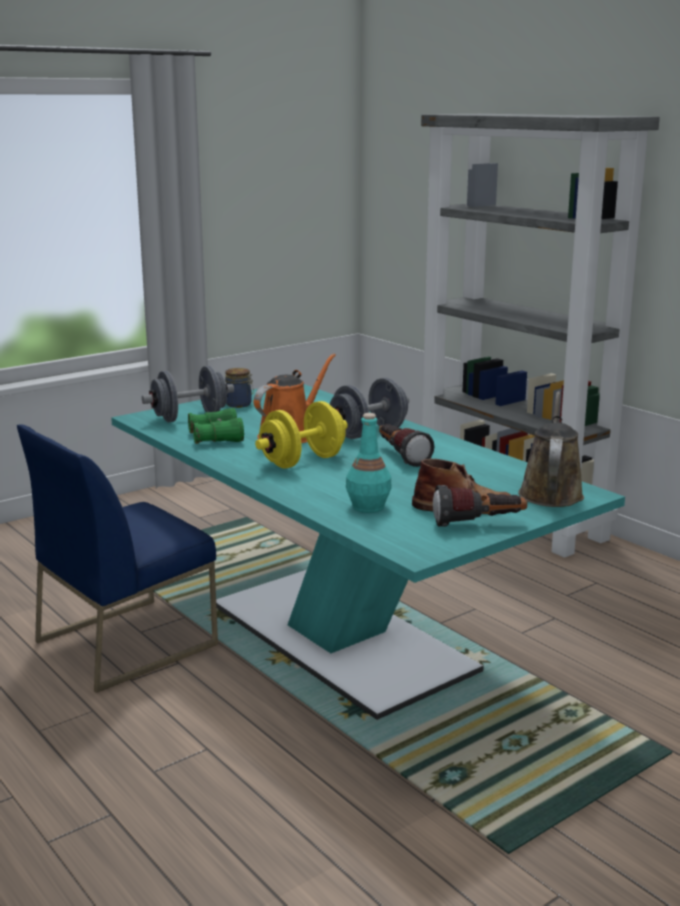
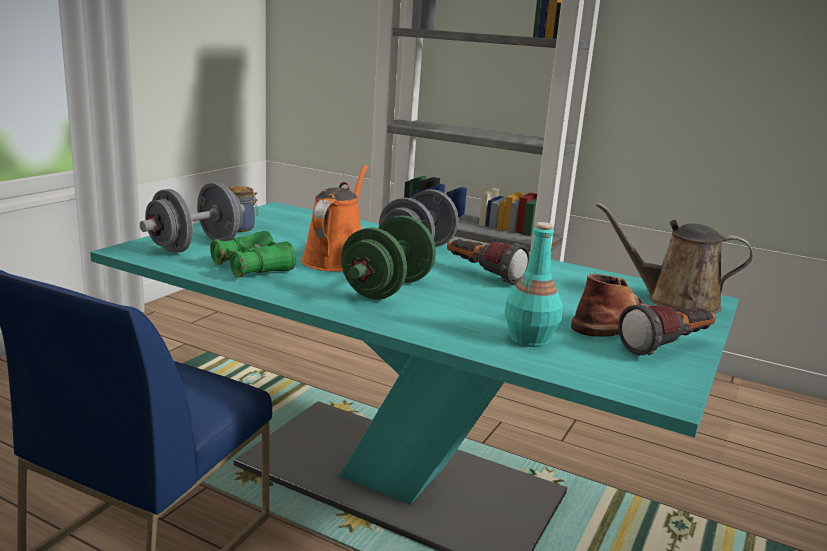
camera: 25 degrees left, 0 degrees up
yellow dumbbell [255,401,348,469] -> green dumbbell [341,215,436,300]
brown watering can [518,391,584,507] -> brown watering can turned 60 degrees counterclockwise [596,203,753,314]

